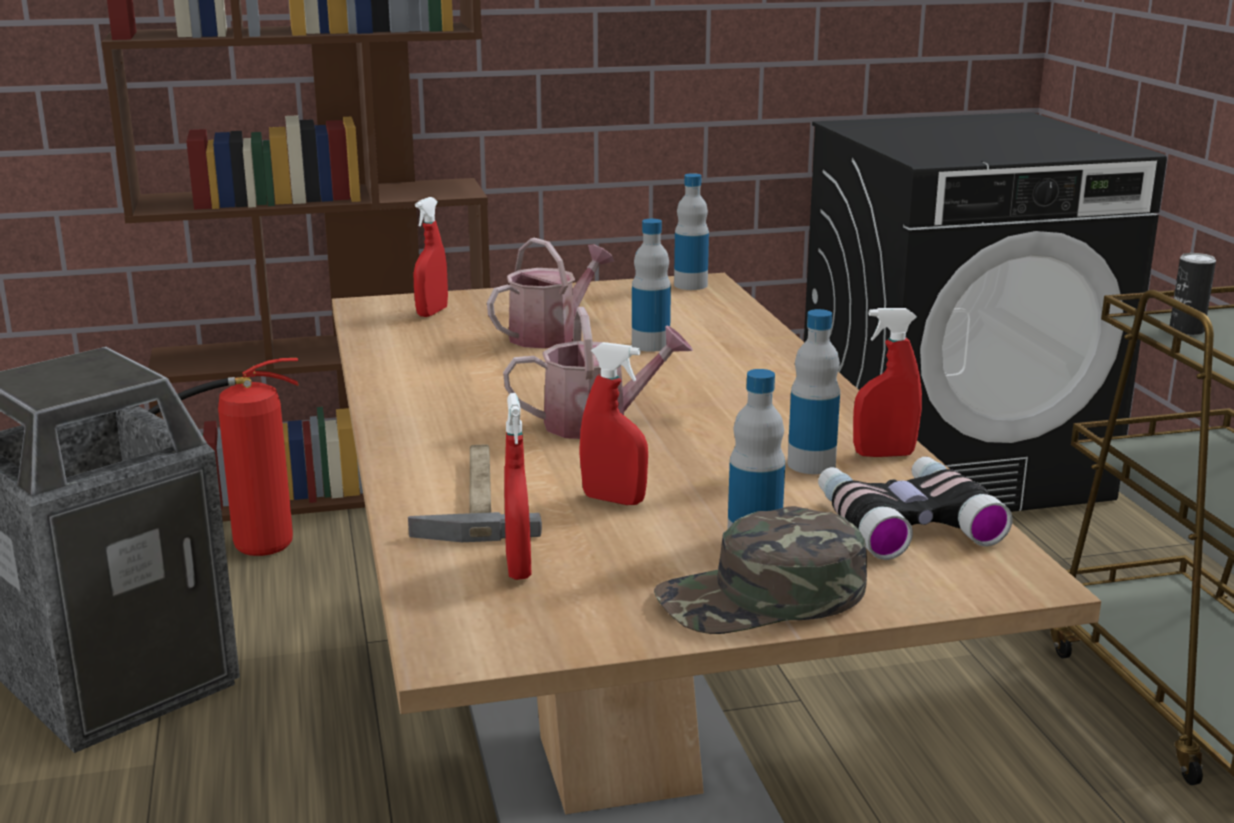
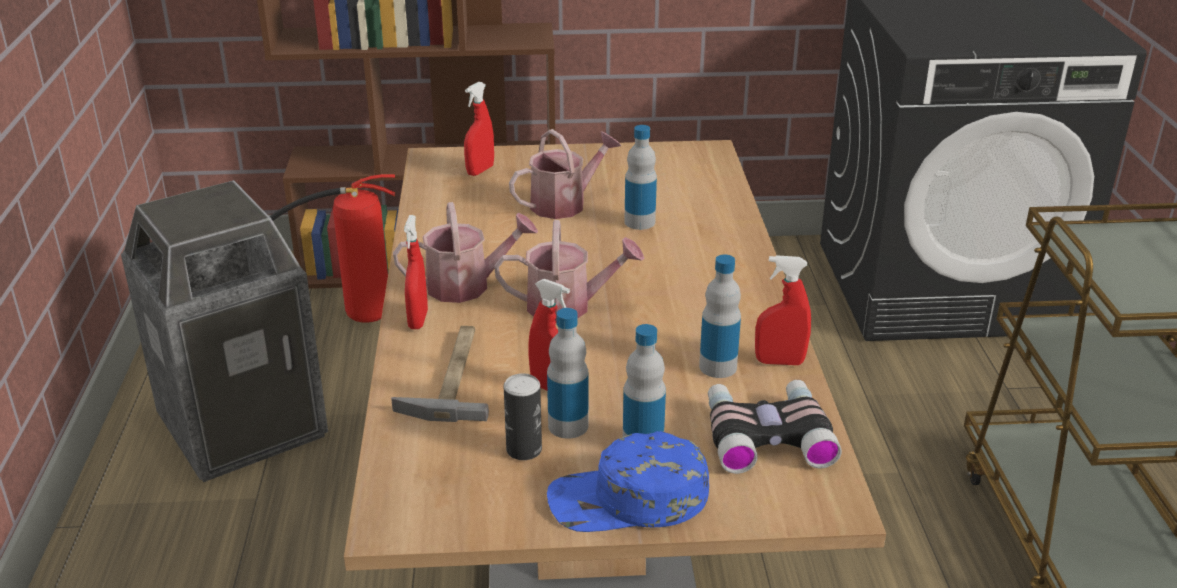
camera: 10 degrees right, 10 degrees up
red spray bottle [504,393,531,580] -> red spray bottle moved to [404,215,428,329]
green cap [654,506,867,634] -> blue cap [547,431,709,532]
bottle [674,173,709,290] -> bottle moved to [547,308,588,439]
can [1170,253,1216,335] -> can moved to [504,373,542,460]
none -> watering can [393,202,538,303]

